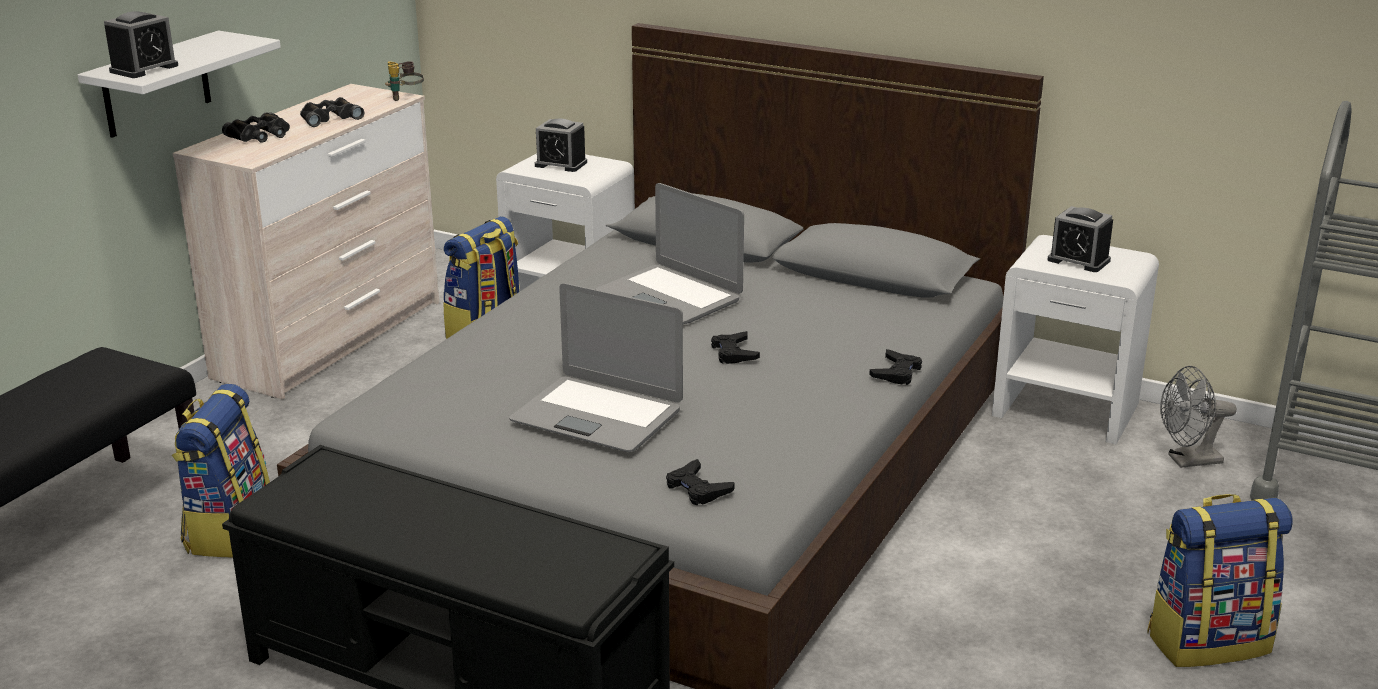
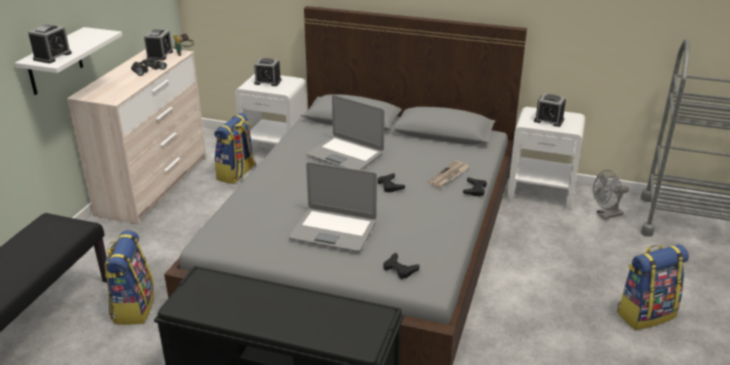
camera: 10 degrees left, 5 degrees up
black binoculars [222,112,290,143] -> none
none -> alarm clock [144,29,173,60]
none -> newspaper [428,161,469,188]

